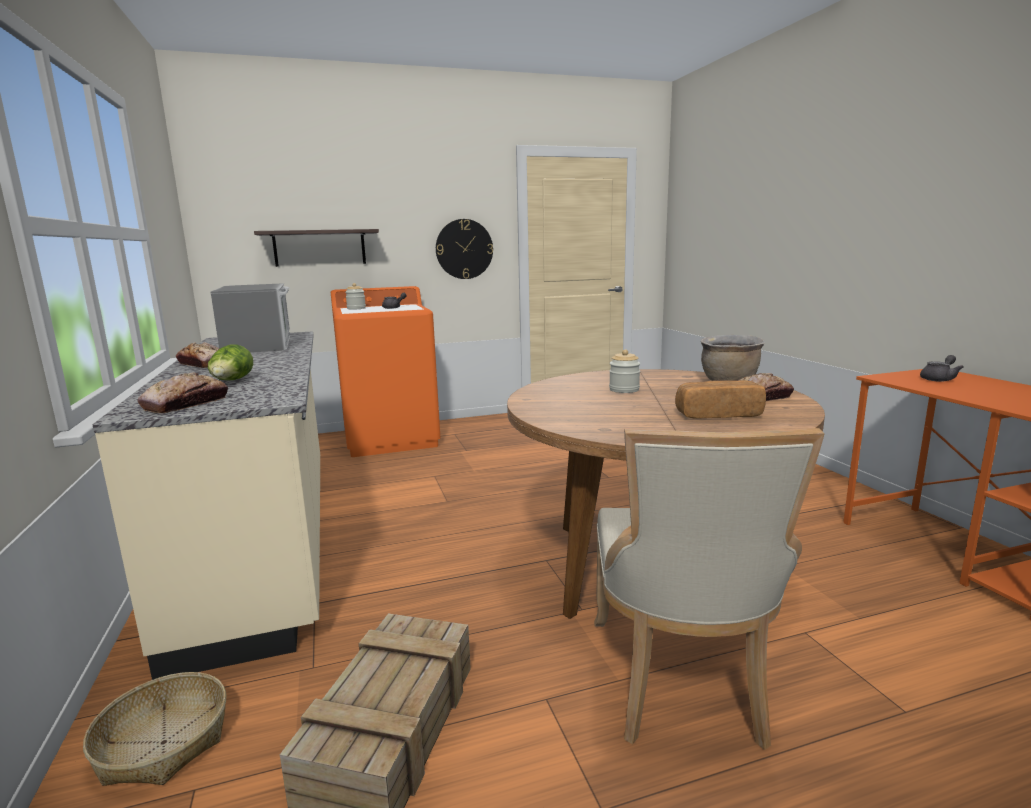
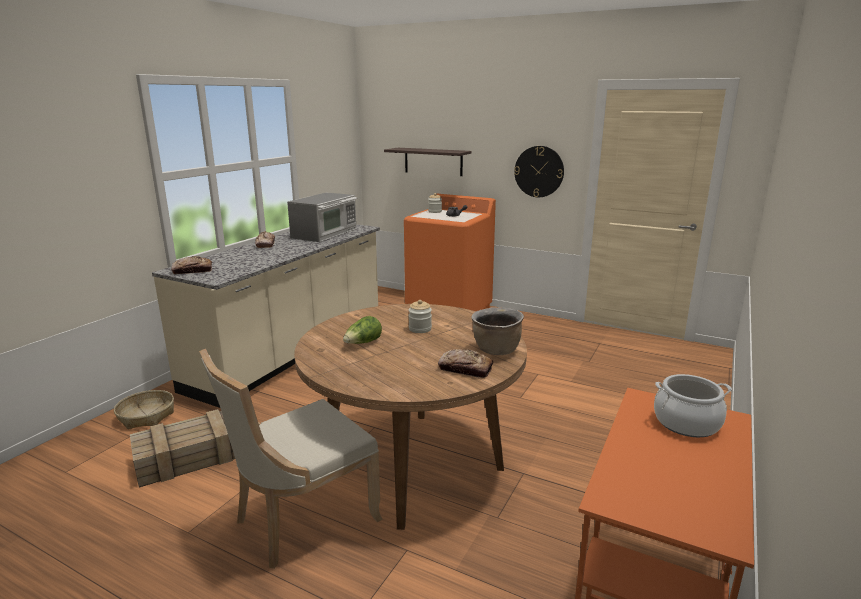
camera: 45 degrees right, 5 degrees up
lettuce [208,344,253,380] -> lettuce moved to [343,316,382,344]
bread [675,380,766,419] -> none
grey teapot [920,355,963,382] -> cooking pot [654,374,732,437]

